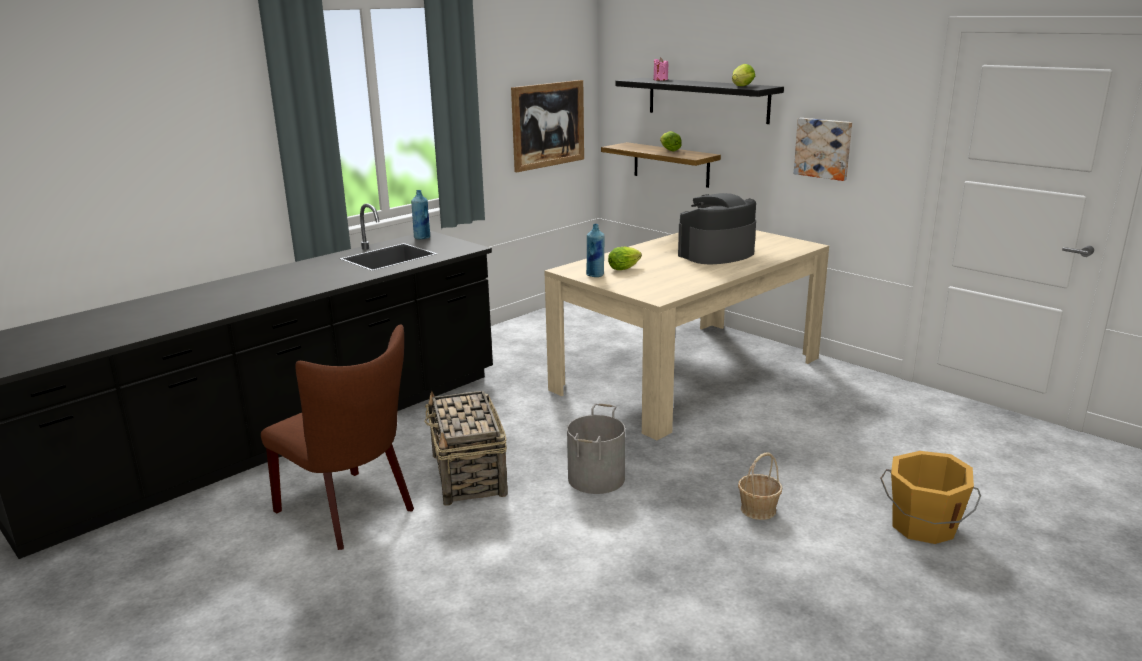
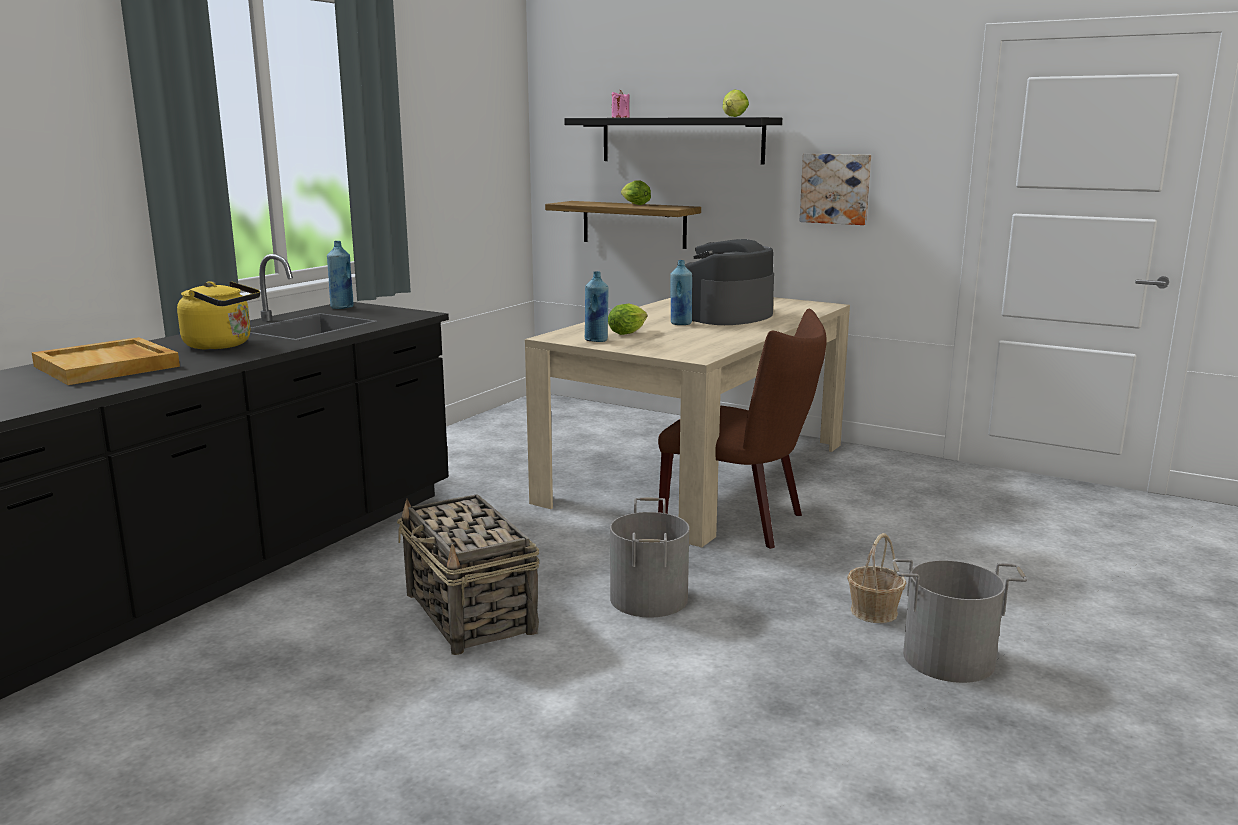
camera: 15 degrees left, 5 degrees down
brown chair [261,324,414,550] -> brown chair moved to [658,309,827,549]
picture [511,80,584,172] -> none
orange bucket [880,451,981,544] -> none
none -> beige tray [32,337,180,385]
none -> yellow kettle [177,281,260,350]
none -> blue bottle [670,260,692,325]
none -> grey bucket [893,559,1027,683]

